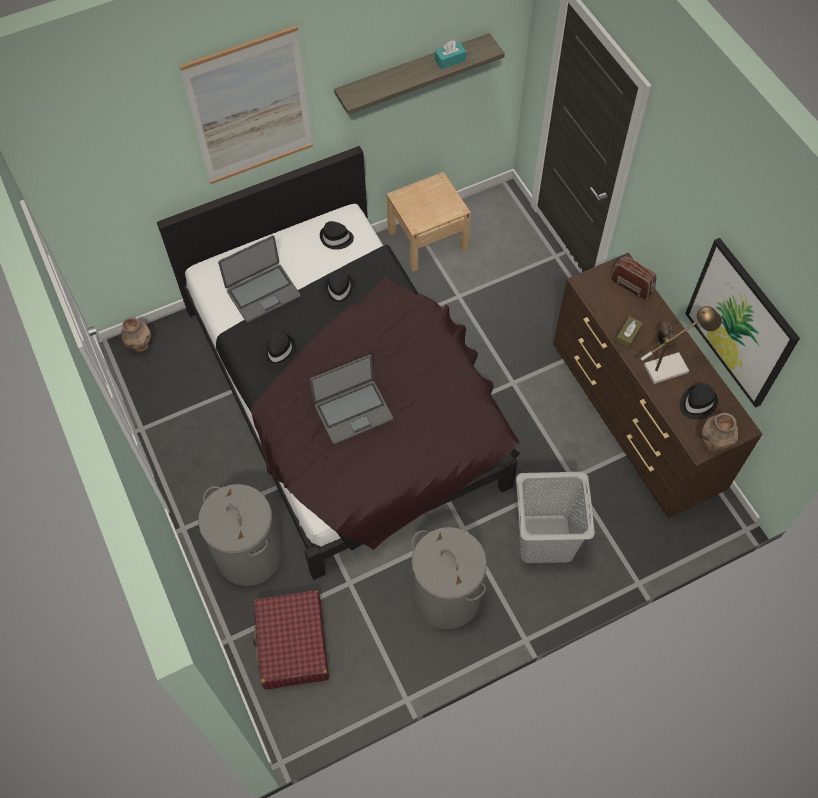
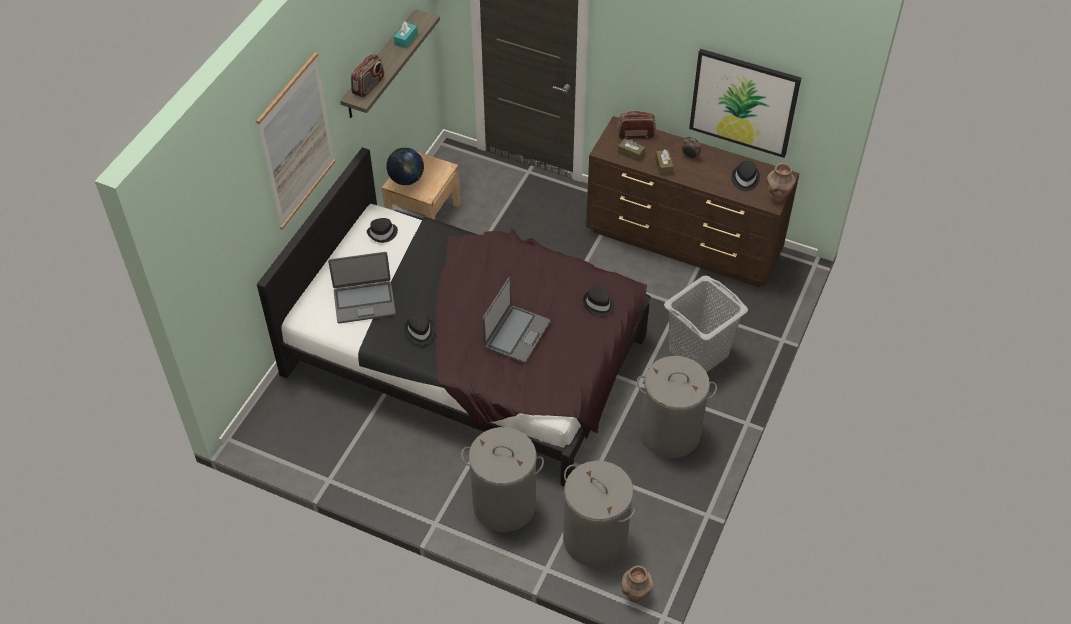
camera: 40 degrees left, 10 degrees down
brown vase [121,317,151,352] -> brown vase moved to [622,566,654,602]
laptop [218,235,301,323] -> laptop turned 60 degrees clockwise [328,252,396,323]
red suitcase [253,590,329,690] -> grey laundry basket [563,461,635,567]
black hat [324,271,355,306] -> black hat moved to [583,285,614,316]
table lamp [641,306,722,384] -> none
none -> radio [351,54,384,98]
none -> globe [386,148,424,185]
none -> brown tissue box [618,138,645,162]

